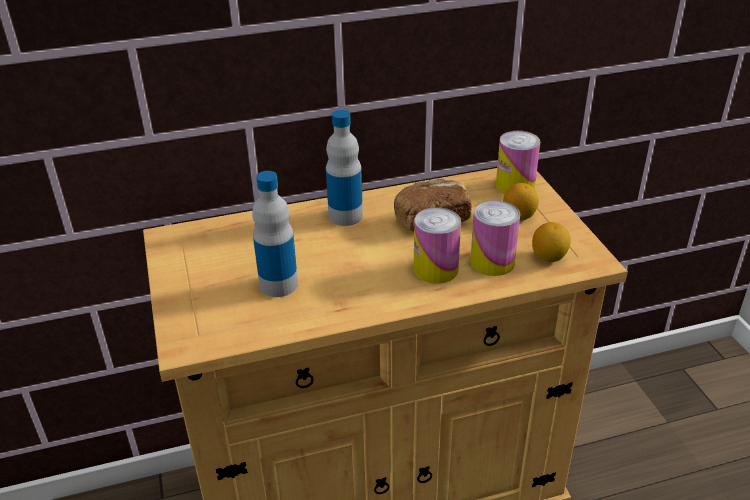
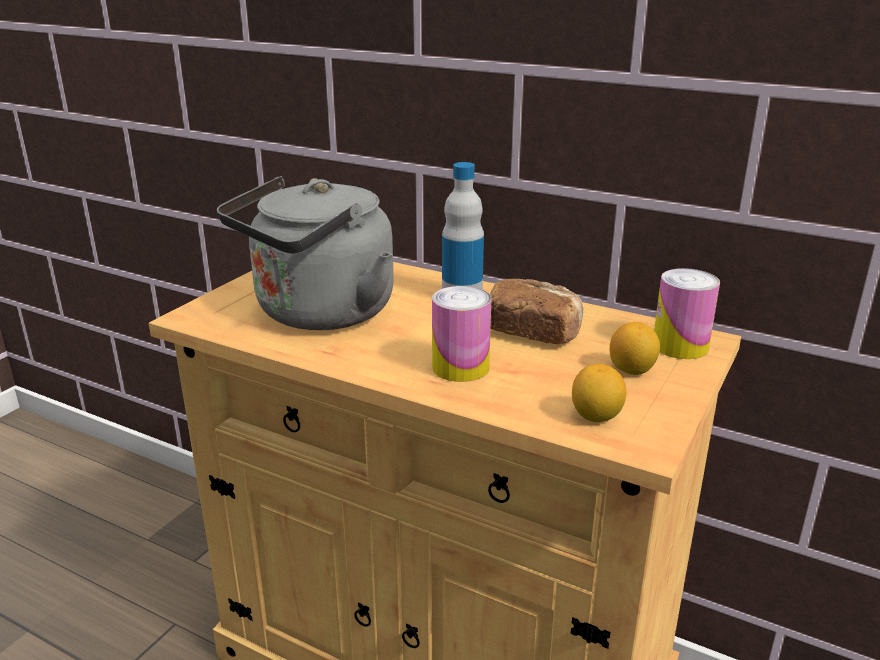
camera: 45 degrees right, 10 degrees down
bottle [252,171,298,297] -> grey kettle [217,176,394,330]
can [470,200,520,276] -> none

